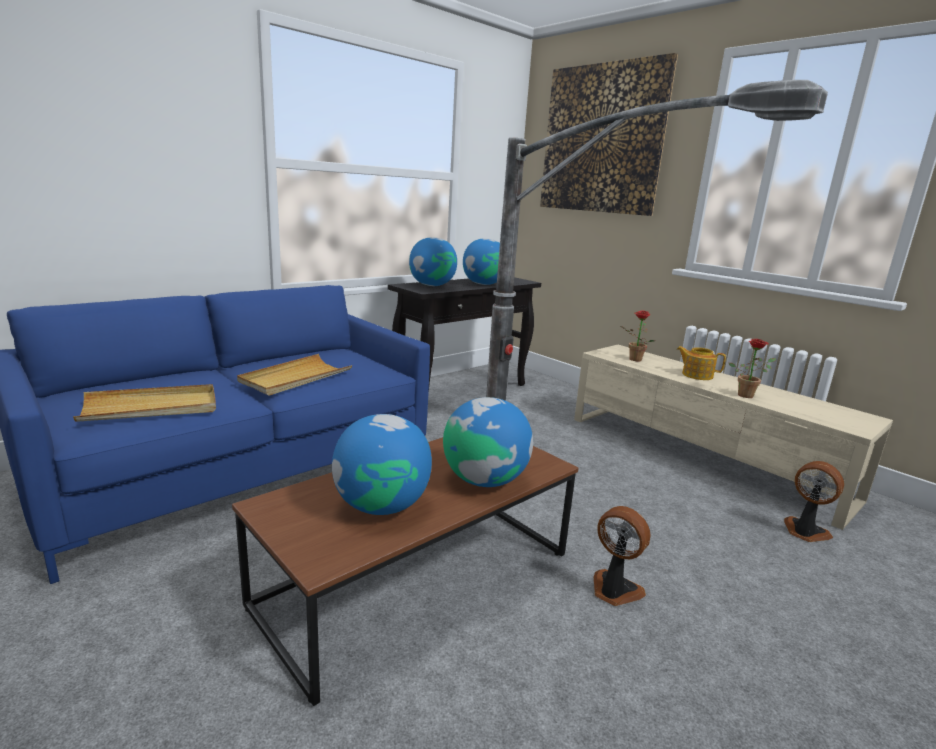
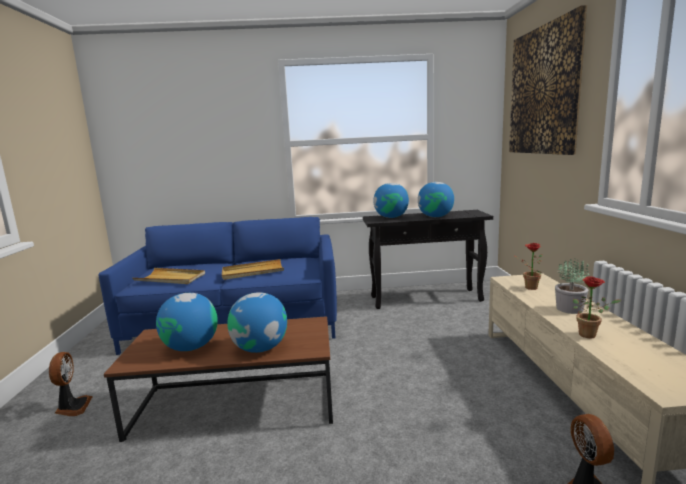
camera: 40 degrees right, 5 degrees down
floor lamp [486,80,828,401] -> none
fan [594,506,651,606] -> fan moved to [49,352,93,416]
teapot [677,346,726,380] -> potted plant [555,258,589,314]

